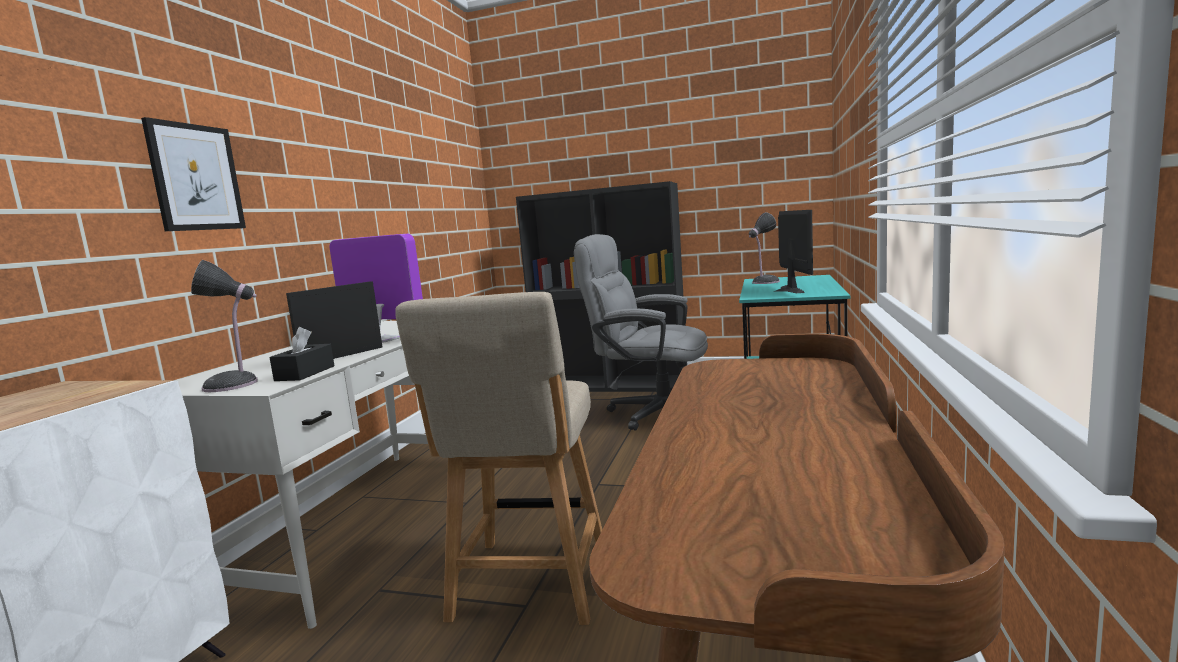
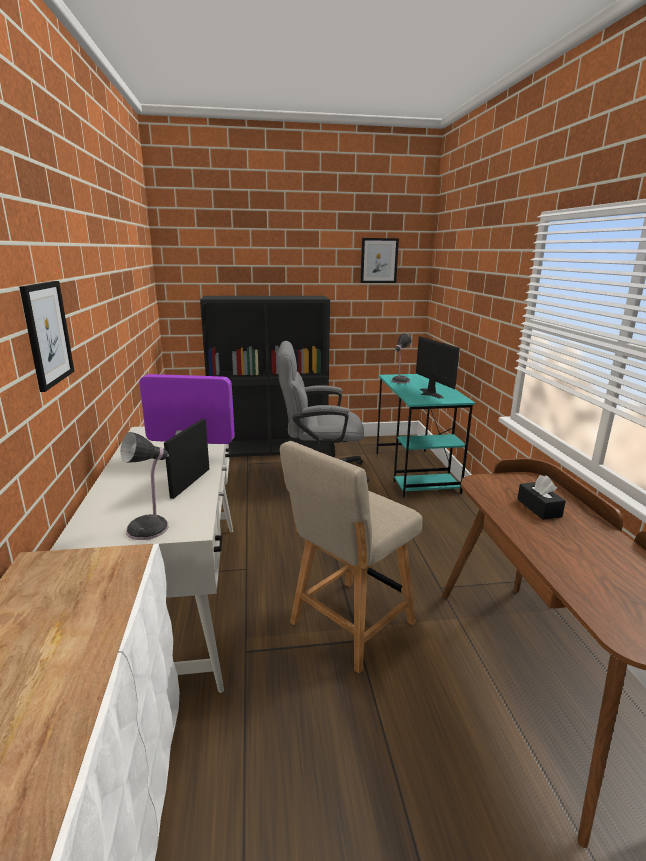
camera: 25 degrees left, 10 degrees up
black tissue box [269,327,334,381] -> black tissue box moved to [517,475,566,520]
beige chair [396,292,602,625] -> beige chair turned 60 degrees clockwise [280,441,422,673]
none -> picture [360,238,399,283]

